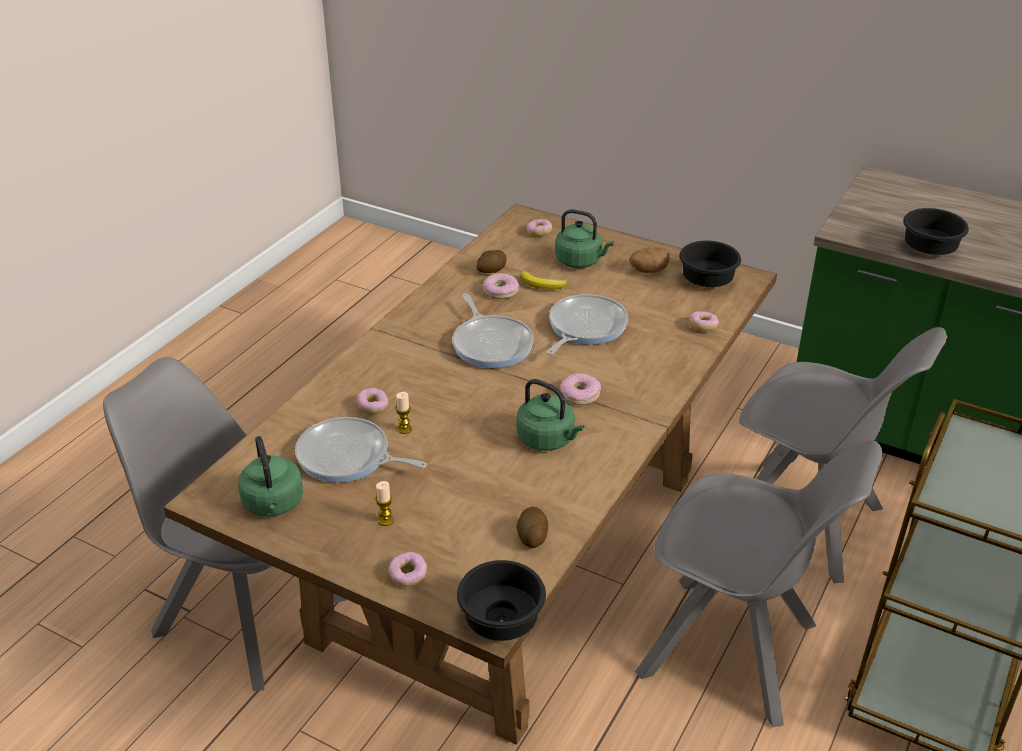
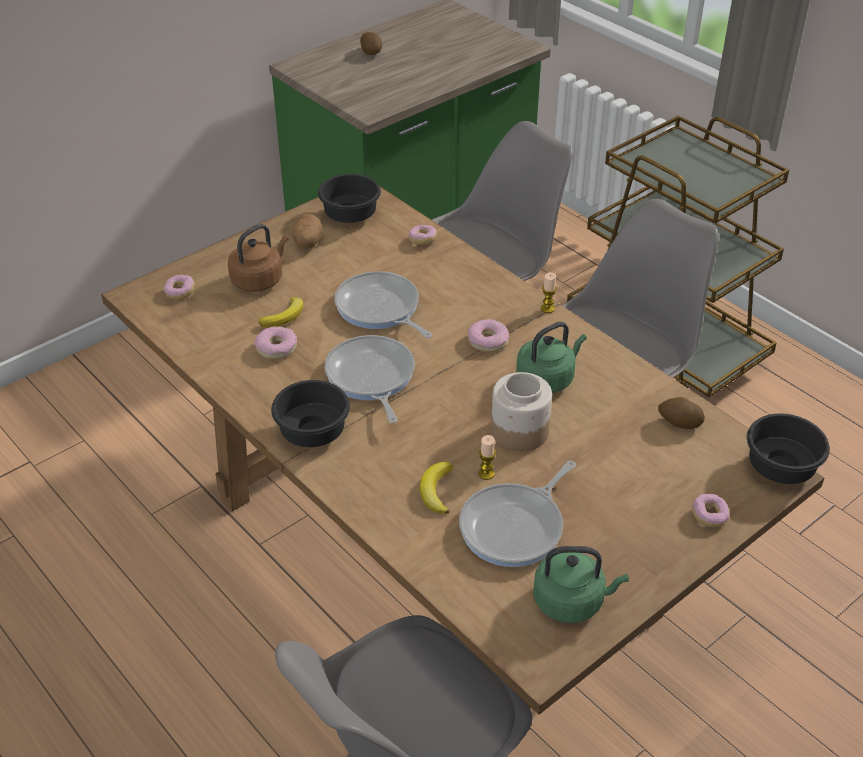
camera: 70 degrees left, 5 degrees up
donut [356,388,389,414] -> banana [419,462,453,514]
candle [375,481,394,526] -> candle moved to [541,272,557,313]
frying pan [452,294,534,368] -> frying pan turned 105 degrees counterclockwise [325,335,415,423]
potato [476,250,507,273] -> potato moved to [360,32,382,55]
green kettle [555,209,614,268] -> brown kettle [228,224,288,292]
black bowl [903,208,969,255] -> black bowl moved to [271,380,350,447]
none -> jar [491,372,552,451]

